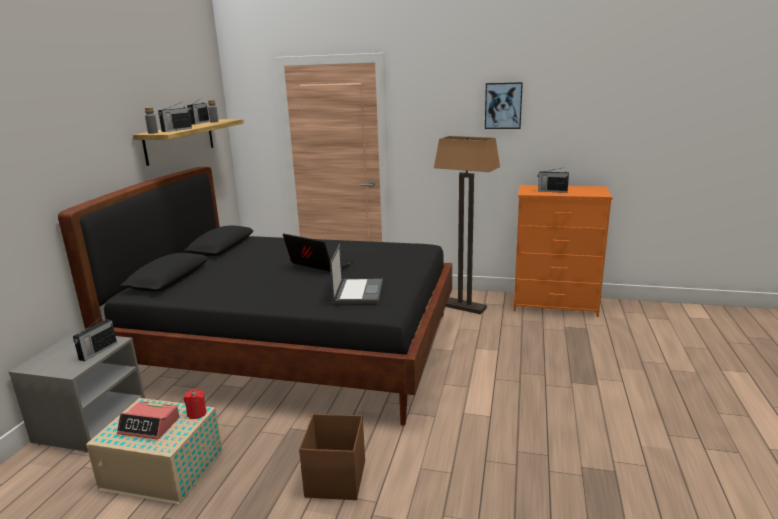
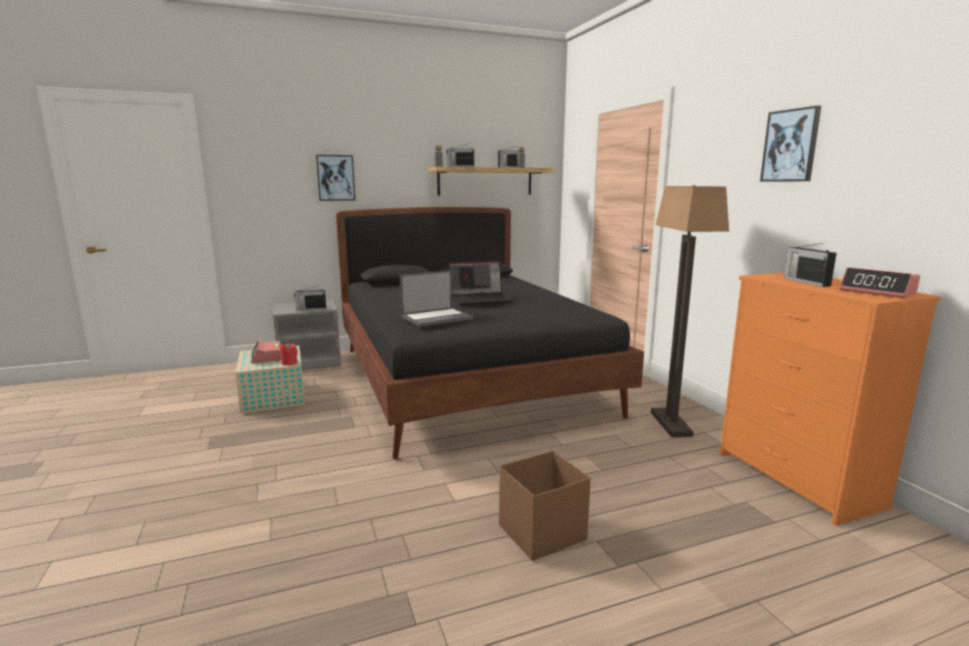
camera: 55 degrees right, 5 degrees down
laptop [283,233,353,272] -> laptop turned 75 degrees clockwise [448,261,512,305]
brown storage box [299,414,365,500] -> brown storage box moved to [499,451,591,561]
none -> picture [316,155,355,201]
none -> alarm clock [839,267,920,298]

